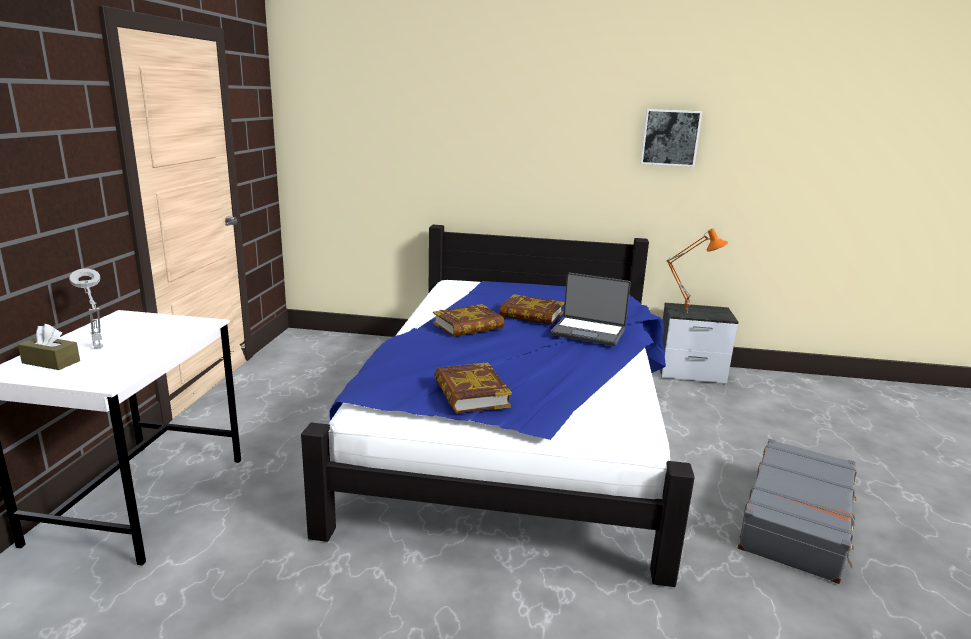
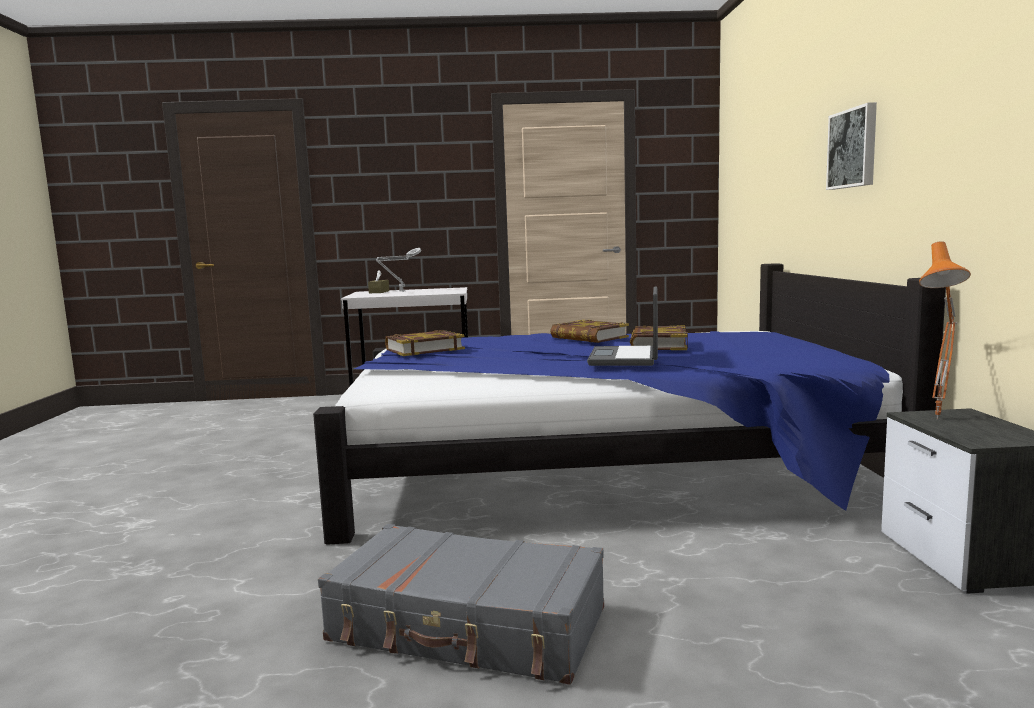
camera: 80 degrees right, 10 degrees down
picture [640,109,702,167] -> picture moved to [826,102,877,190]

